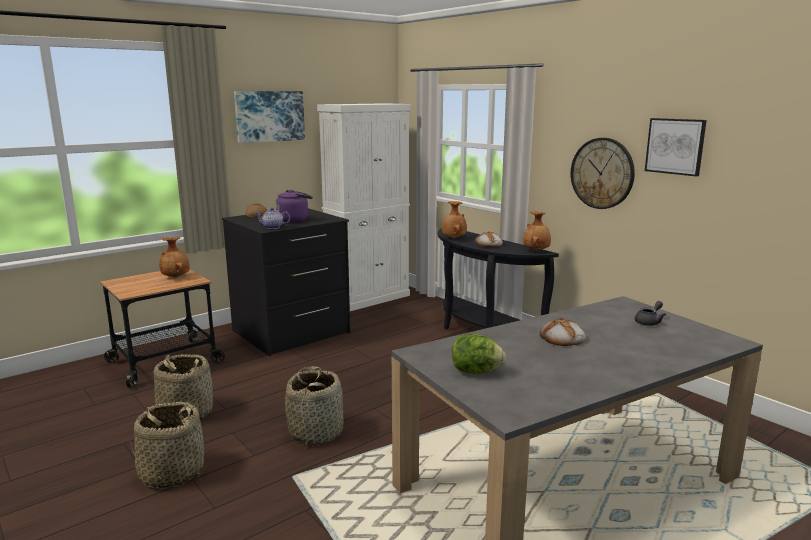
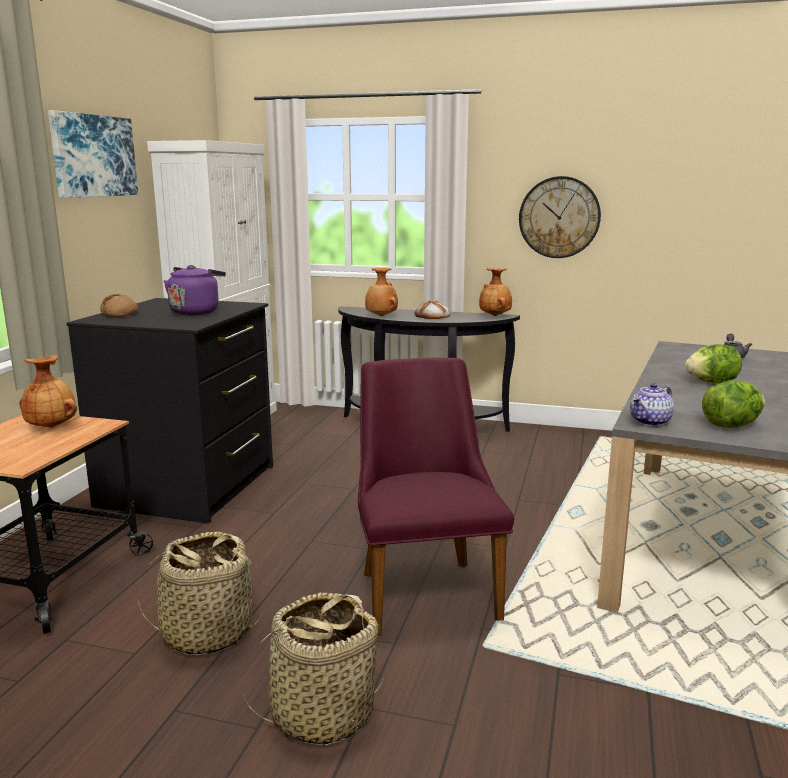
camera: 35 degrees left, 0 degrees up
teapot [255,208,290,229] -> teapot moved to [630,383,674,426]
basket [285,366,343,446] -> purple chair [358,358,514,636]
bread [540,318,586,346] -> lettuce [685,344,742,383]
picture [645,118,707,177] -> none

